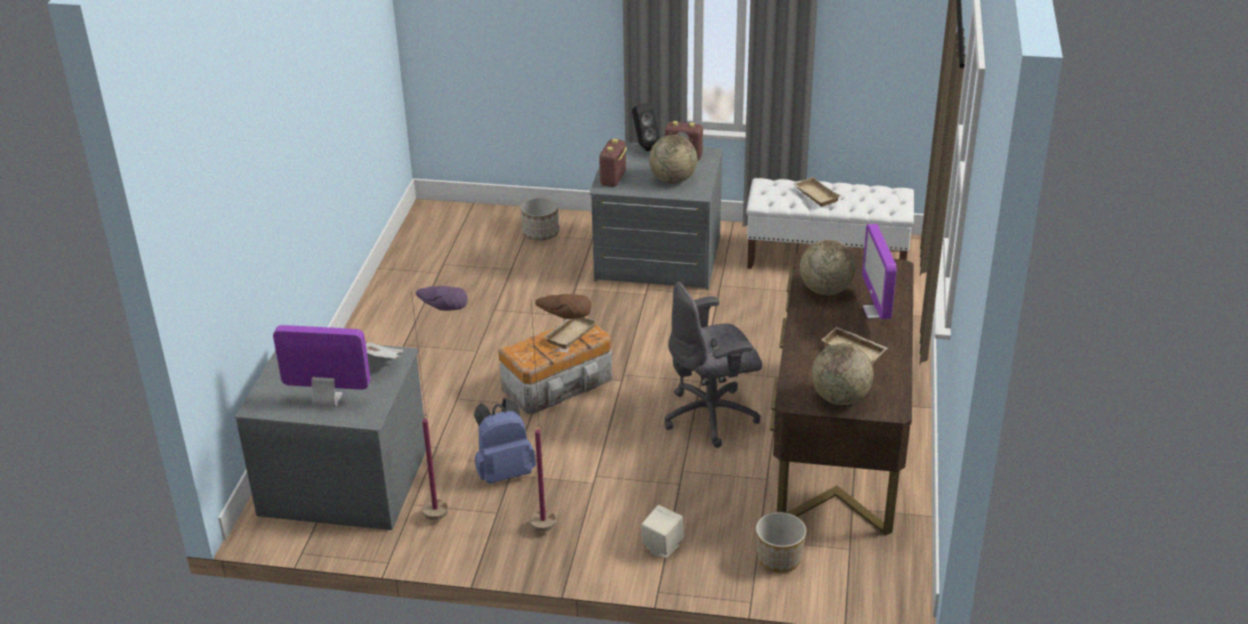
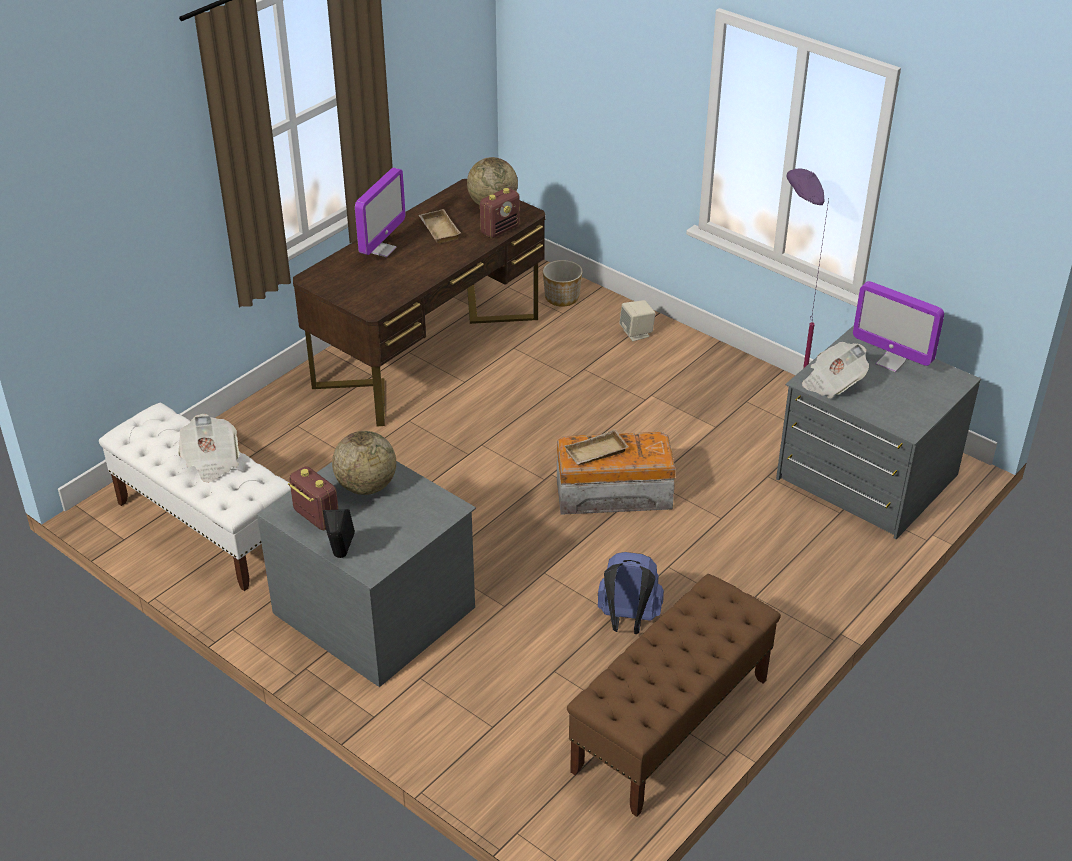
camera: 150 degrees left, 5 degrees up
blue backpack [474,398,536,484] -> blue backpack moved to [598,552,664,634]
planter [521,197,559,241] -> none
brown floor lamp [530,294,591,532] -> none
radio [599,139,627,187] -> radio moved to [480,188,520,238]
grey office chair [665,282,762,448] -> none
beige tray [794,177,841,207] -> newspaper [178,414,239,483]
globe [800,240,856,295] -> none
none -> brown bench [567,574,781,817]

